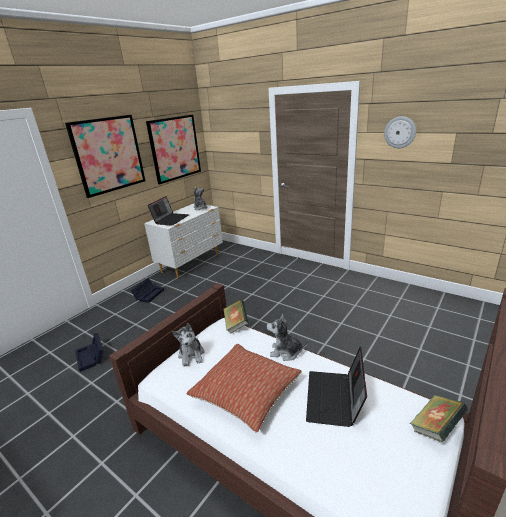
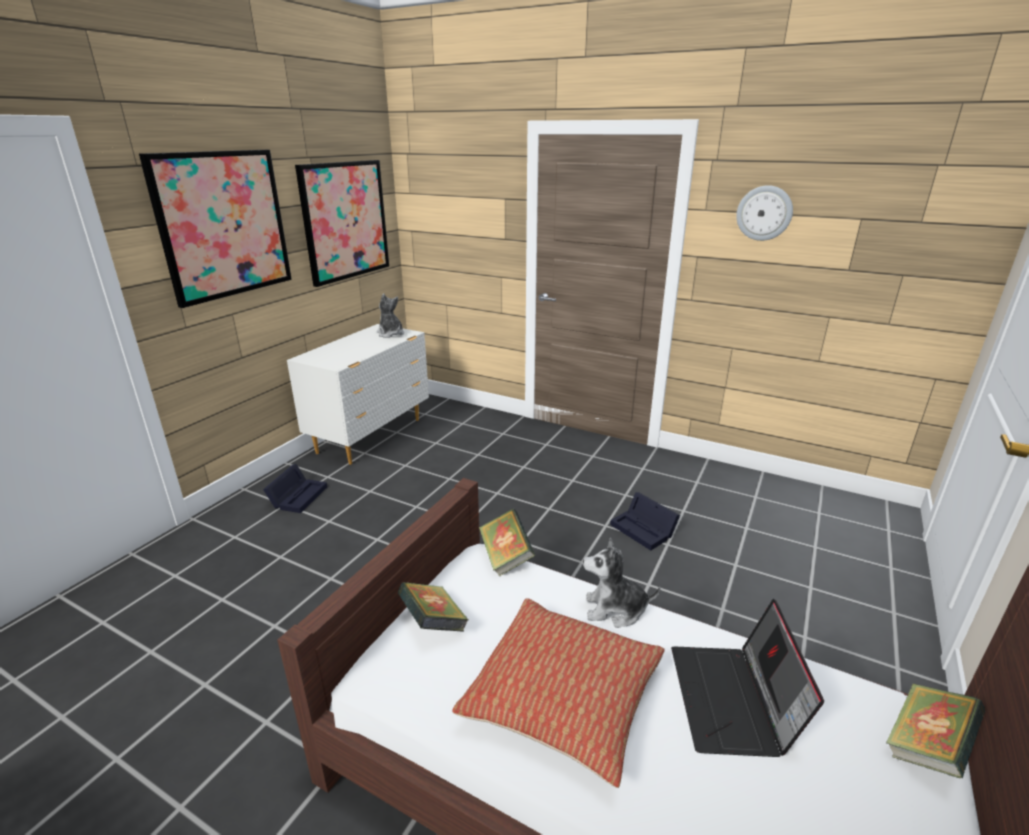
camera: 10 degrees left, 0 degrees up
black storage box [75,333,104,372] -> black storage box moved to [610,492,680,550]
laptop [148,196,189,226] -> none
plush toy [172,323,205,367] -> book [398,582,468,632]

